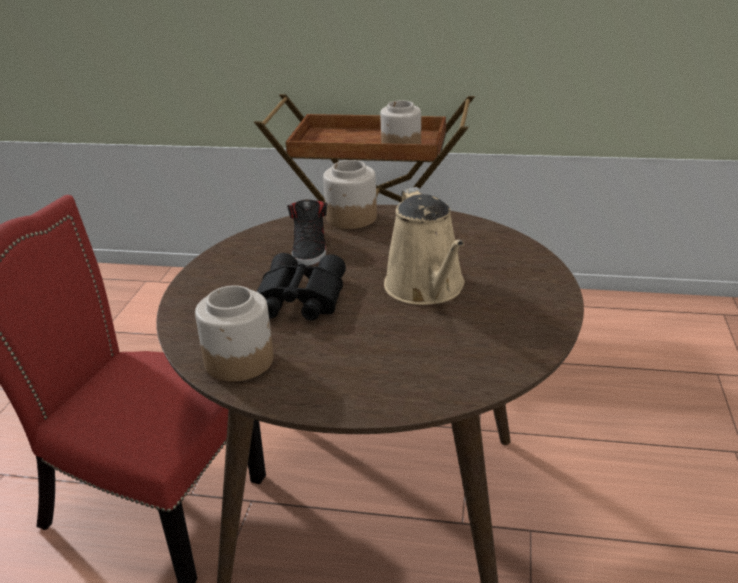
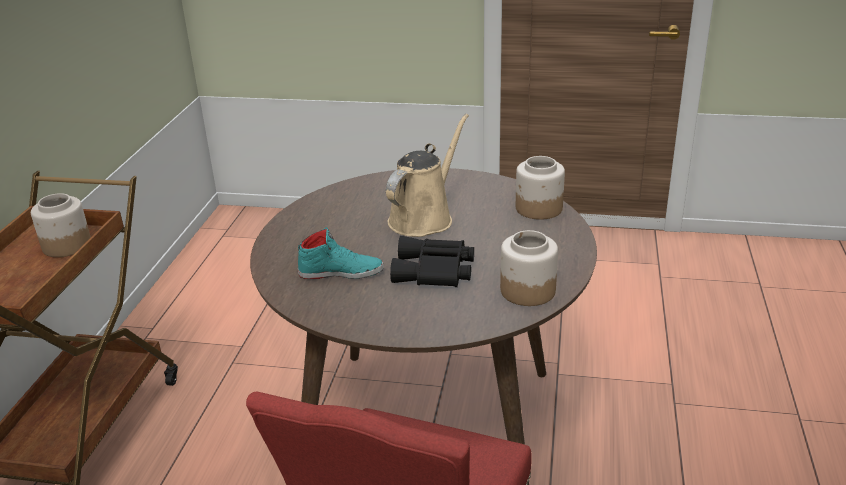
camera: 90 degrees left, 0 degrees up
black shoe [287,199,327,266] -> turquoise shoe [297,227,384,279]
jar [323,160,377,229] -> jar moved to [516,156,565,220]
beige watering can [384,187,465,305] -> beige watering can turned 45 degrees counterclockwise [386,114,469,237]

